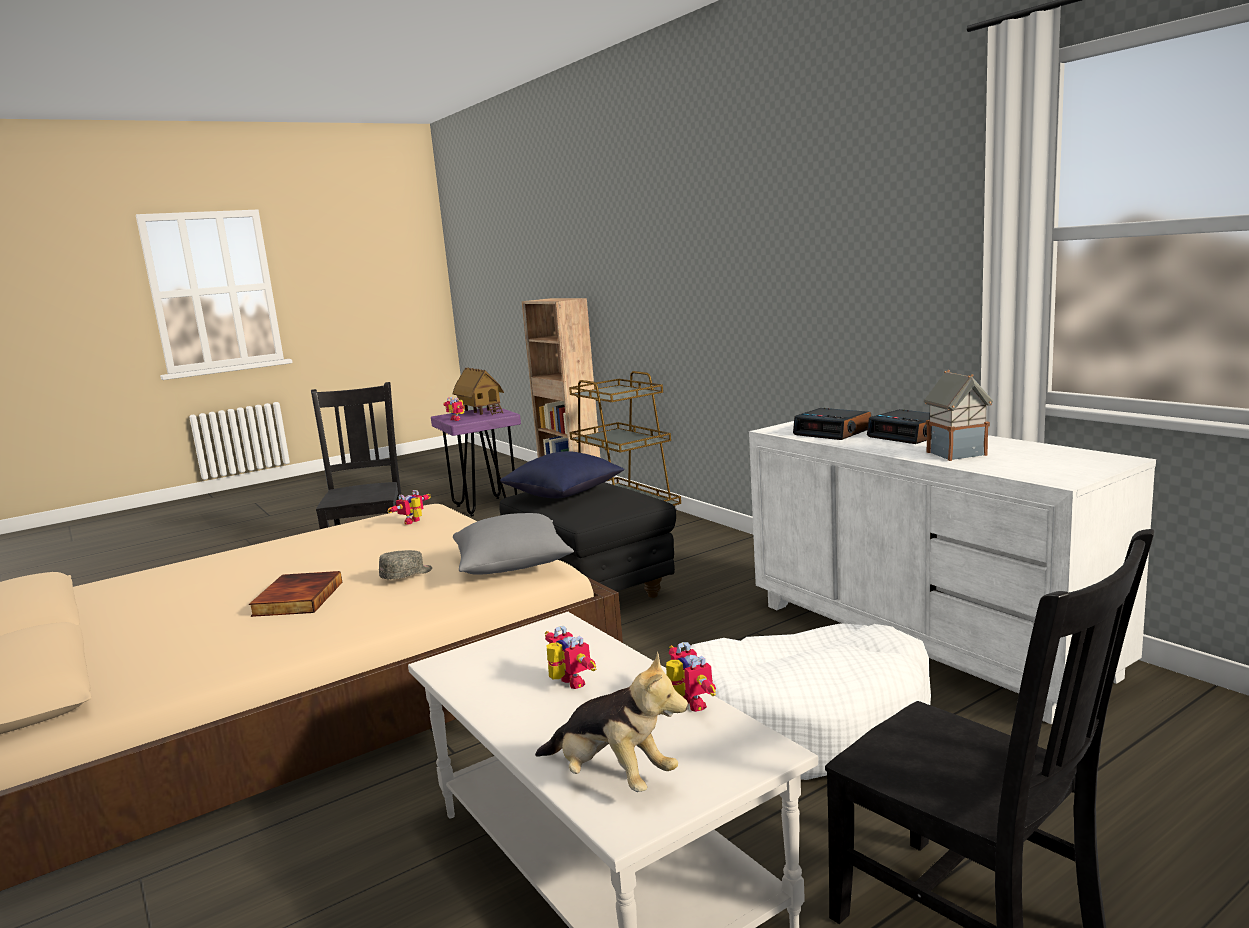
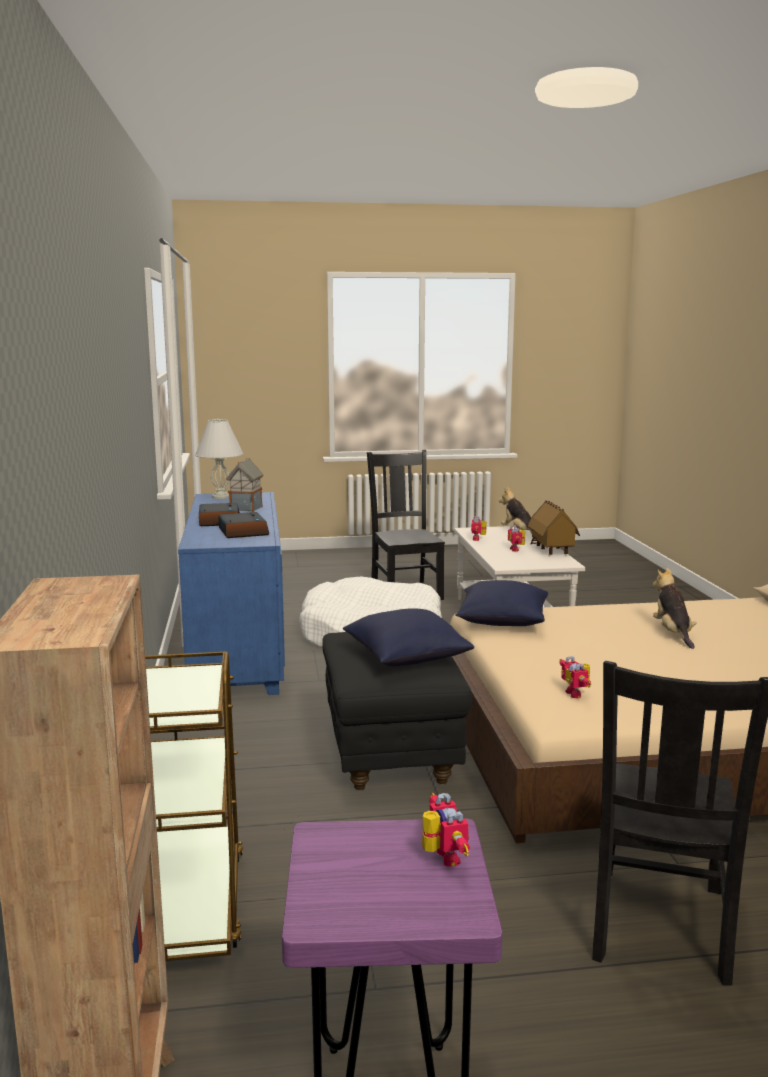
camera: 155 degrees left, 0 degrees up
book [249,571,342,617] -> plush toy [653,568,697,649]
grey cap [379,550,432,579] -> none
toy robot [387,490,431,525] -> toy robot turned 105 degrees clockwise [560,656,591,698]
toy house [452,367,504,415] -> toy house moved to [527,500,580,555]
grey pillow [453,513,574,575] -> blue pillow [455,580,548,626]
white dresser [749,421,1156,725] -> blue dresser [178,492,285,695]
none -> white table lamp [195,419,243,499]

